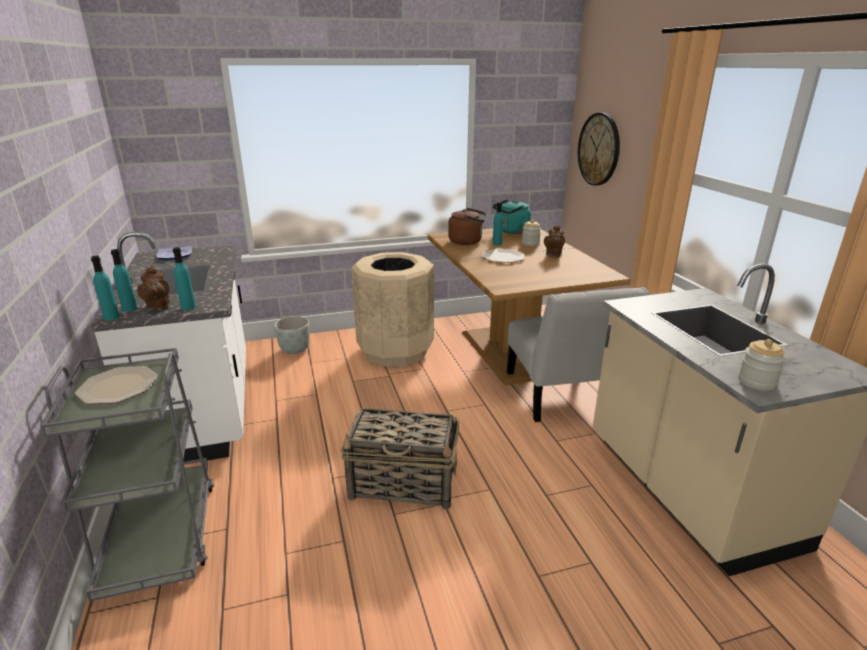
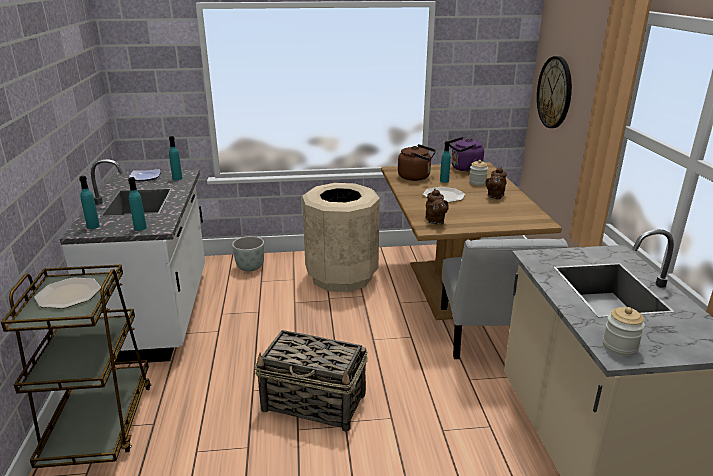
camera: 10 degrees right, 0 degrees up
grey cart [40,348,214,601] -> brown cart [1,265,151,468]
turquoise bottle [91,256,120,321] -> turquoise bottle moved to [169,136,182,180]
brown teapot [137,265,170,311] -> brown teapot moved to [425,189,449,225]
turquoise kettle [493,199,531,234] -> purple kettle [449,137,484,172]

